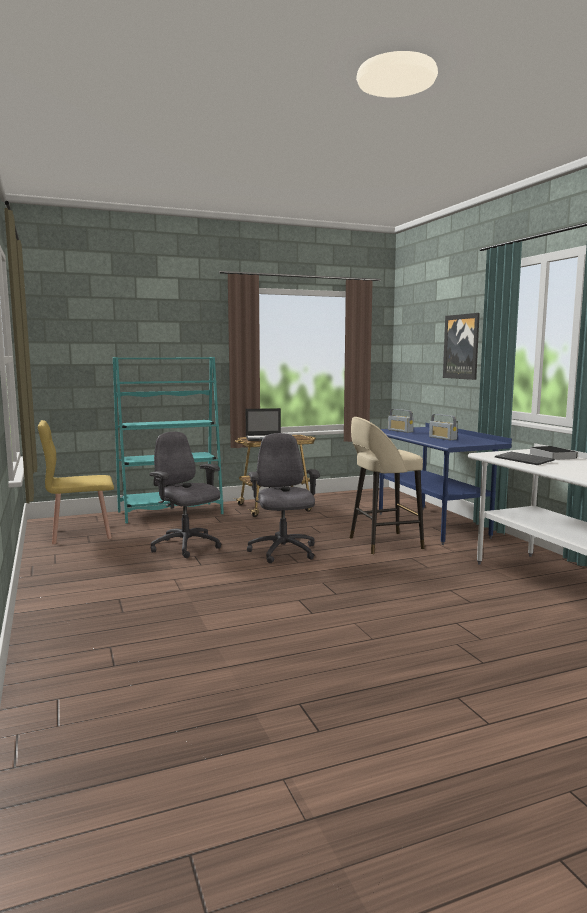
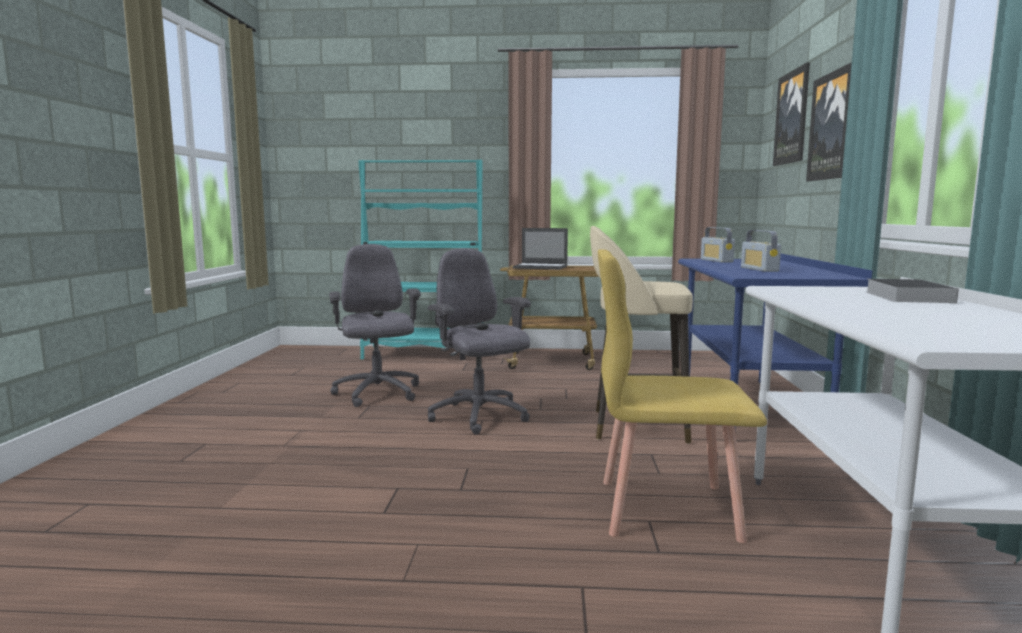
camera: 25 degrees right, 0 degrees up
yellow chair [38,420,114,544] -> yellow chair moved to [598,249,767,543]
grey office chair [247,433,320,563] -> grey office chair turned 45 degrees counterclockwise [428,248,531,435]
keyboard [495,452,554,465] -> none
none -> picture [773,62,810,166]

